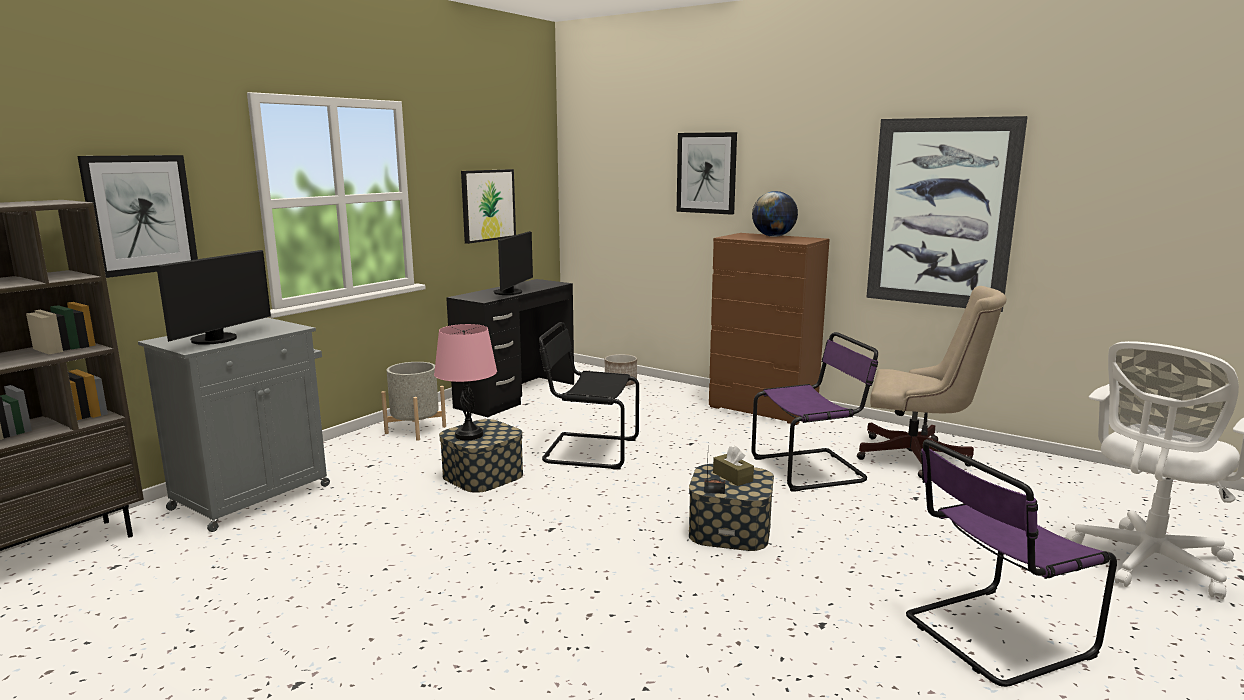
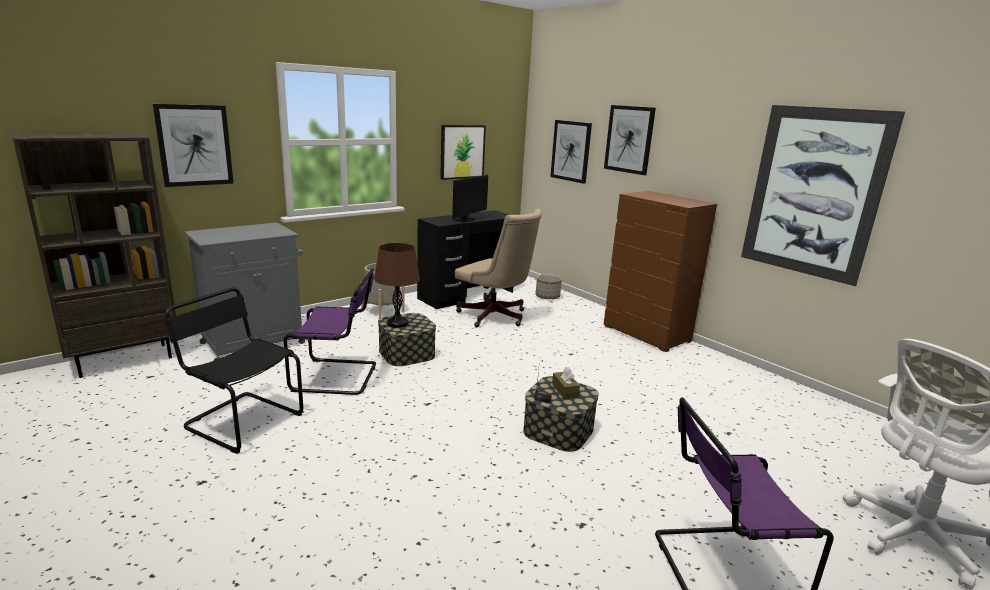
camera: 15 degrees right, 5 degrees up
monitor [156,250,271,345] -> none
pink table lamp [434,324,497,440] -> brown table lamp [374,243,420,328]
black chair [539,322,639,470] -> black chair moved to [165,288,303,454]
purple chair [751,332,878,492] -> purple chair moved to [283,268,376,395]
globe [752,191,798,237] -> none
beige office chair [857,286,1007,478] -> beige office chair moved to [455,209,542,327]
none -> picture [550,120,592,184]

